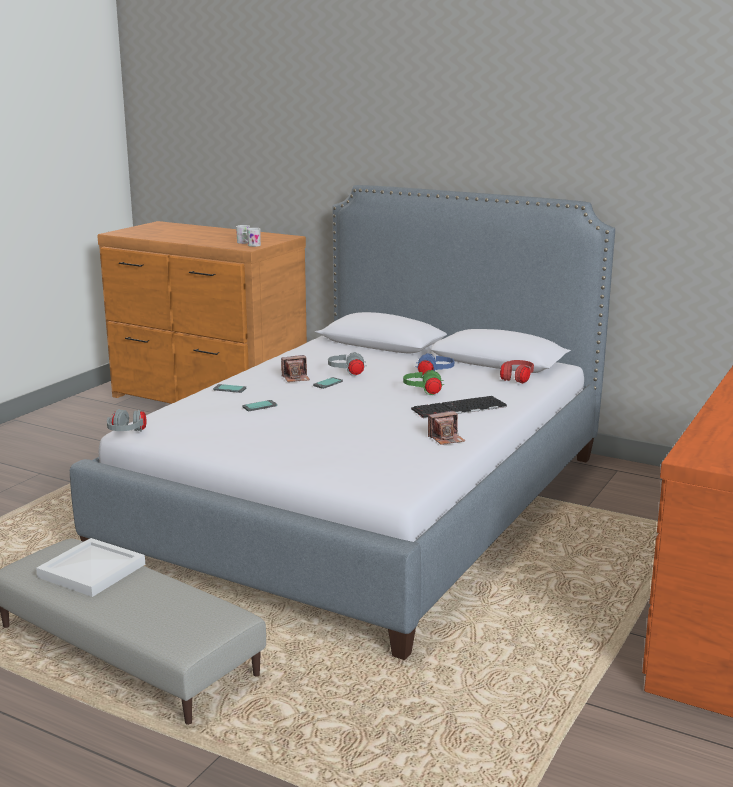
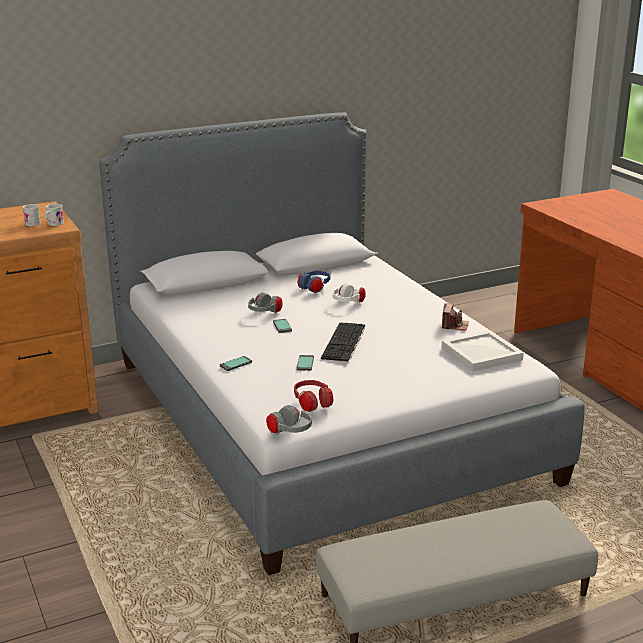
camera: 55 degrees left, 5 degrees up
white tray [36,538,145,597] -> white tray moved to [442,330,524,372]
camera [281,355,310,382] -> none
green headphones [403,370,444,395] -> white headphones [333,283,366,304]
keyboard [411,396,507,419] -> keyboard moved to [321,323,365,362]
red headphones [500,360,534,384] -> red headphones moved to [294,380,333,412]

